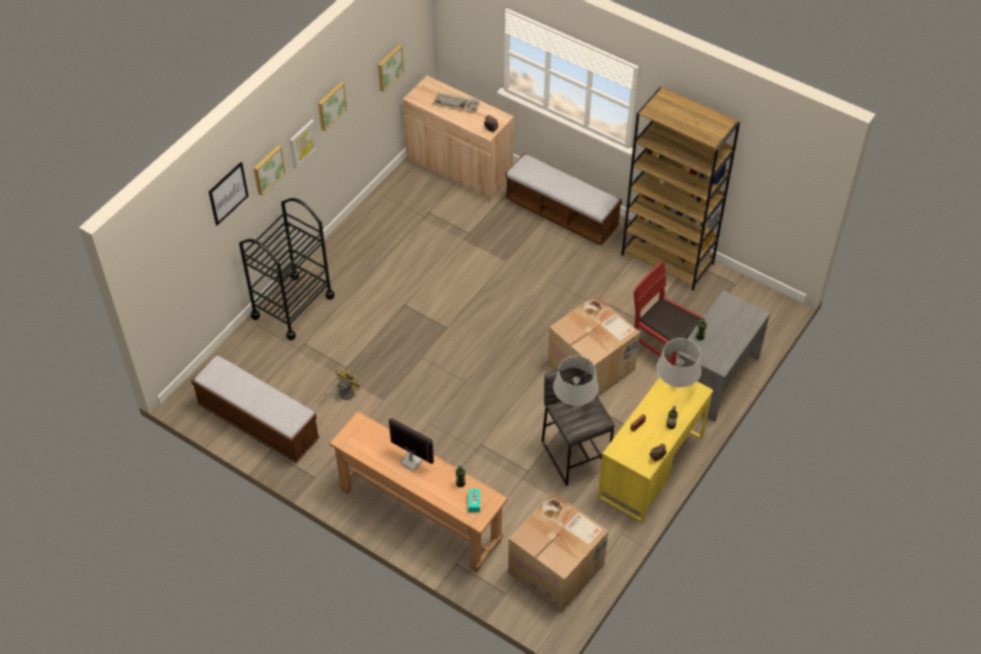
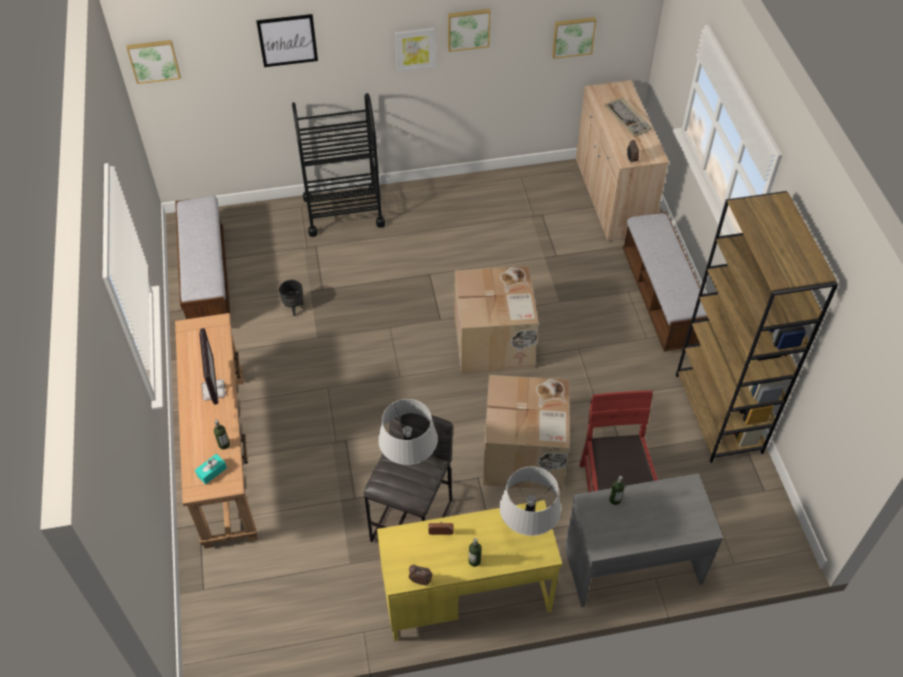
camera: 45 degrees right, 0 degrees up
picture [254,146,286,196] -> picture moved to [127,40,181,84]
yellow fan [319,369,362,403] -> black planter [279,280,303,316]
cardboard box [508,492,609,613] -> cardboard box moved to [455,266,539,374]

